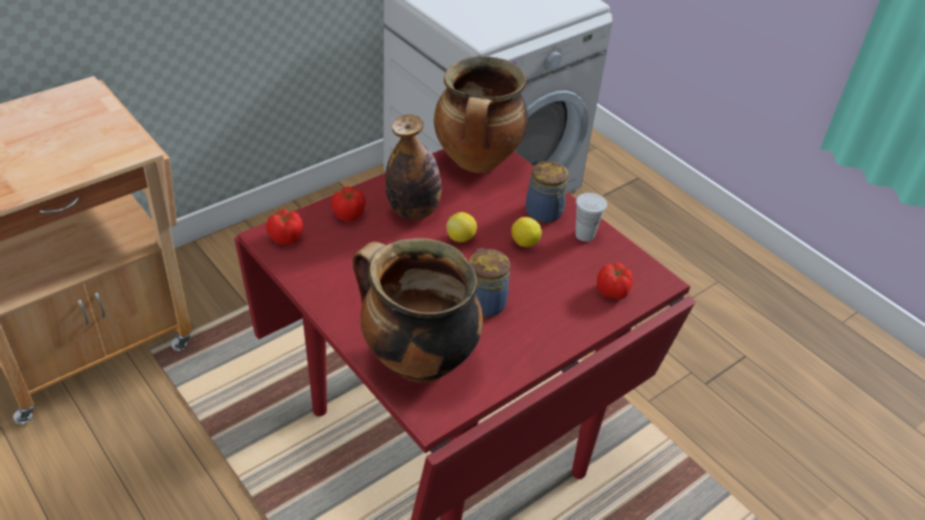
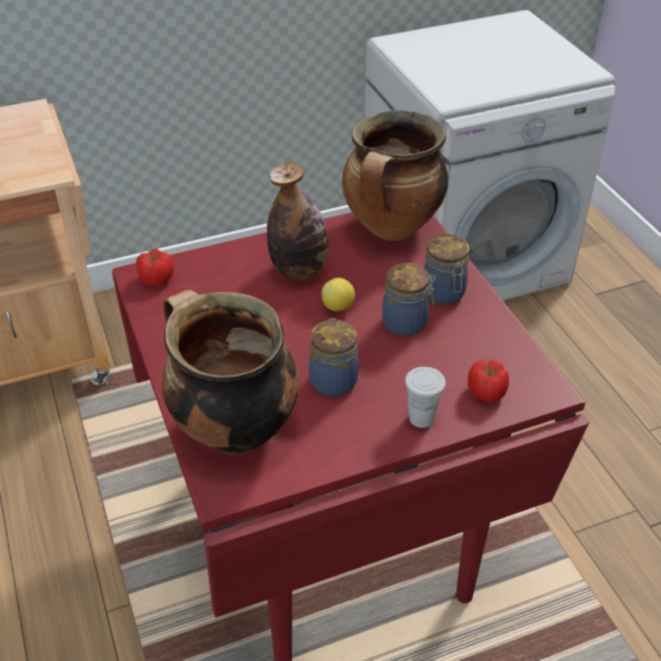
camera: 20 degrees right, 0 degrees up
tomato [332,187,366,221] -> none
lemon [511,217,542,247] -> jar [382,263,435,336]
white cup [575,193,607,242] -> white cup moved to [405,367,446,428]

